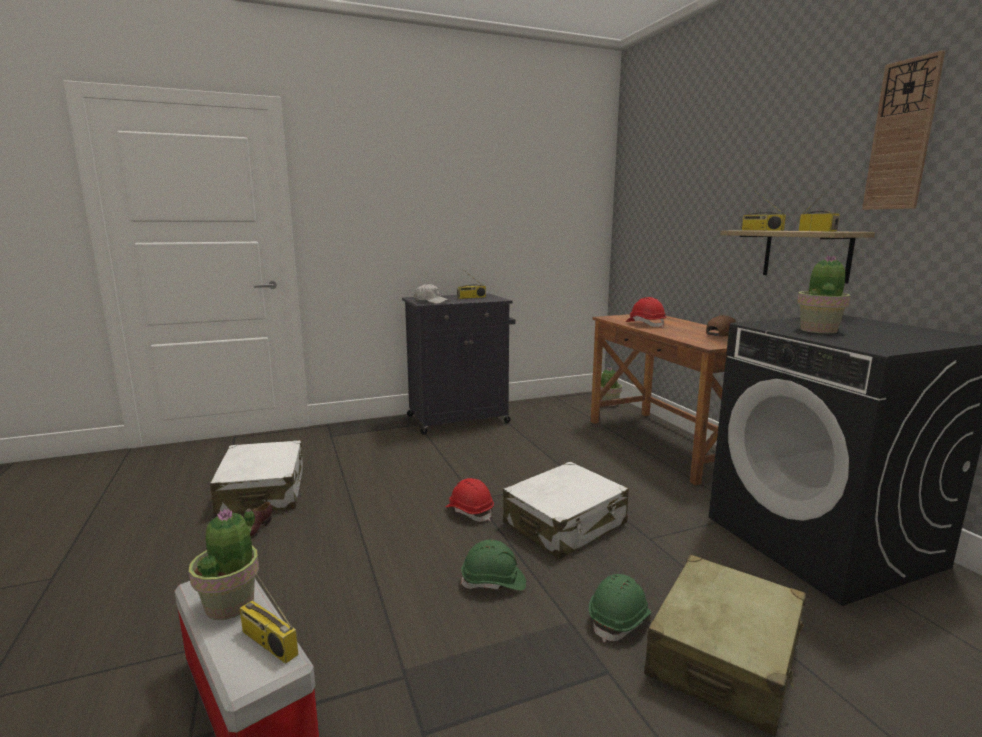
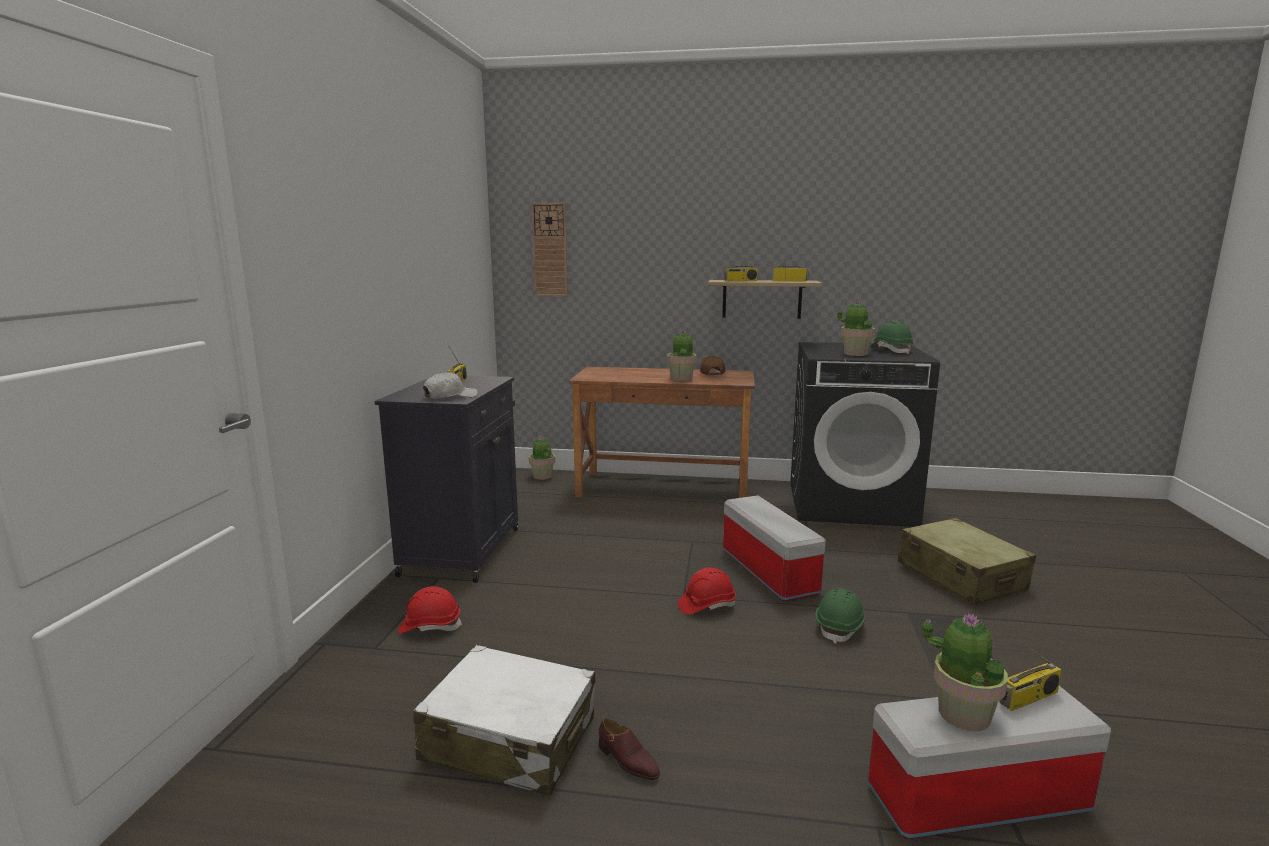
camera: 60 degrees left, 0 degrees up
white suitcase [503,462,629,559] -> storage box [723,495,826,601]
green hard hat [589,574,651,642] -> green hard hat moved to [870,321,913,354]
red hard hat [626,297,666,328] -> red hard hat moved to [398,586,462,633]
wall clock [862,50,945,210] -> wall clock moved to [531,202,568,297]
none -> potted plant [667,330,697,381]

